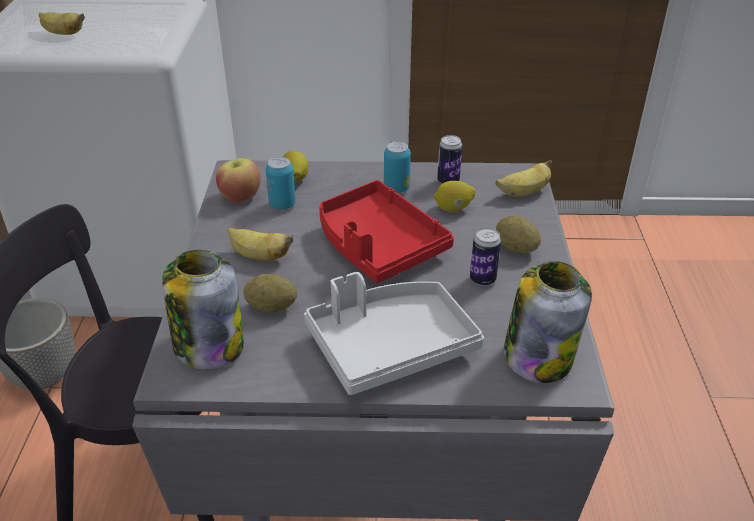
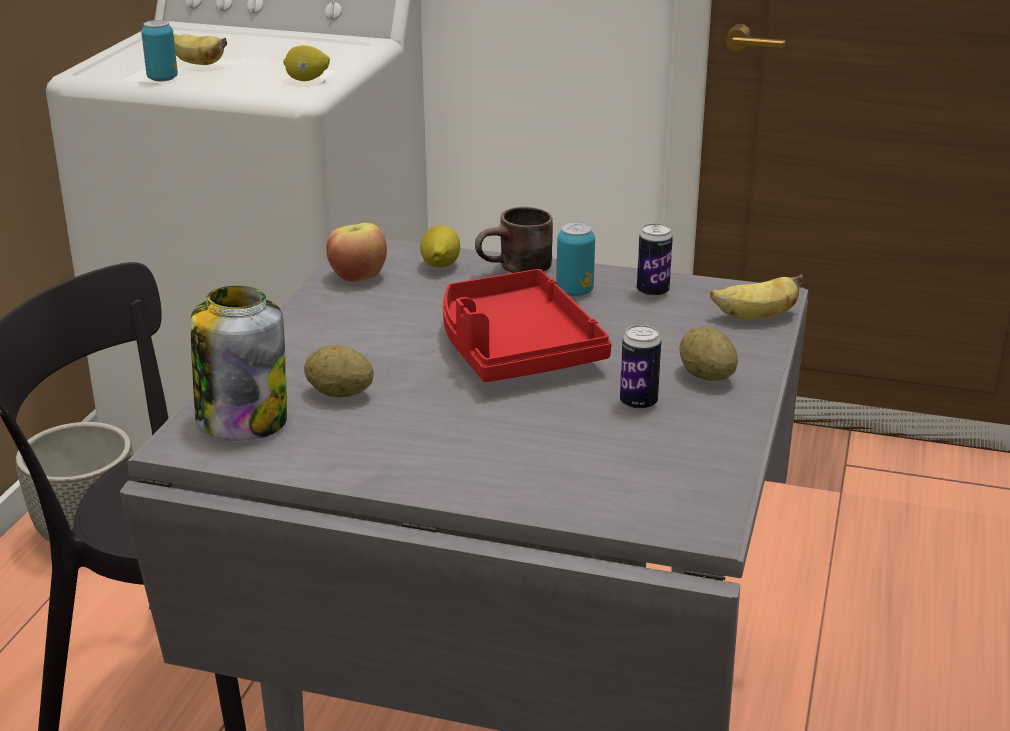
camera: 15 degrees right, 10 degrees down
banana [228,228,293,260] -> none
can [266,157,296,210] -> can moved to [141,20,178,81]
grey tray [304,272,484,395] -> none
lemon [434,181,476,212] -> lemon moved to [283,45,330,81]
jar [504,261,592,383] -> none
none -> brown mug [475,207,553,273]

